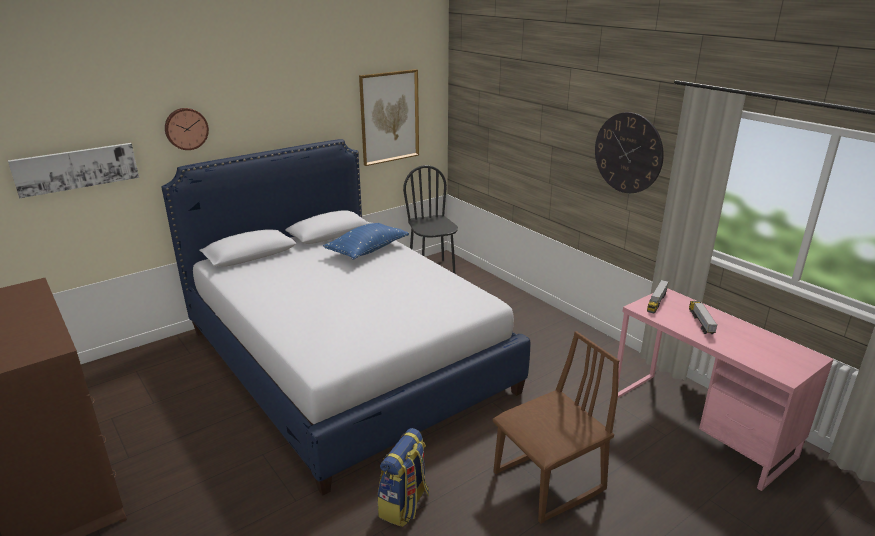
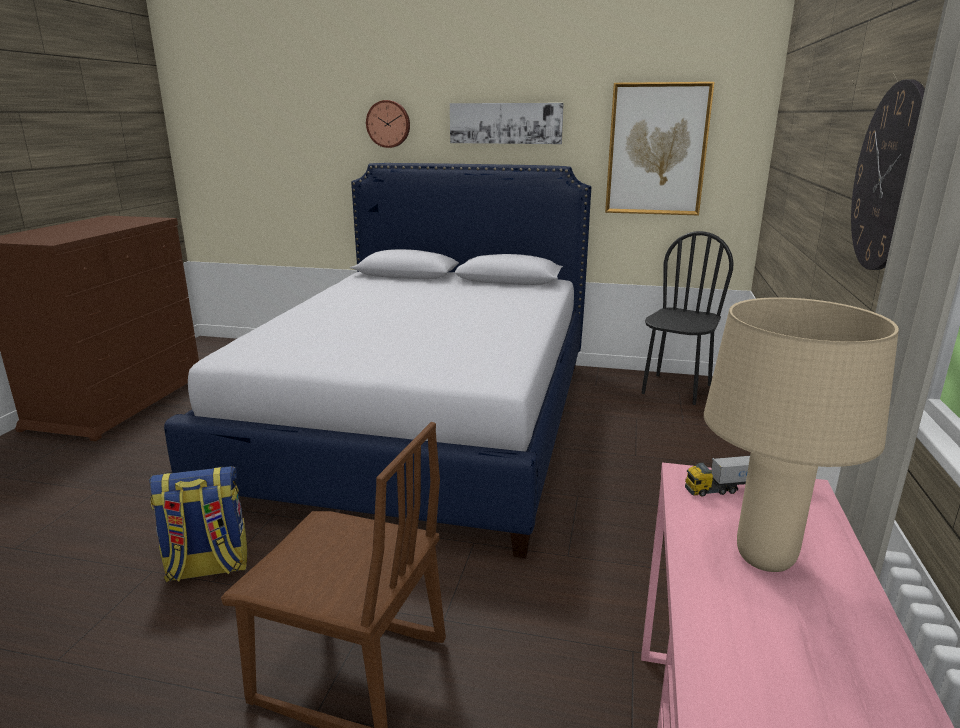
camera: 50 degrees right, 5 degrees down
picture [8,143,139,198] -> picture moved to [450,103,564,144]
blue pillow [323,223,409,260] -> none
toy truck [689,301,718,334] -> beige table lamp [704,297,899,572]

